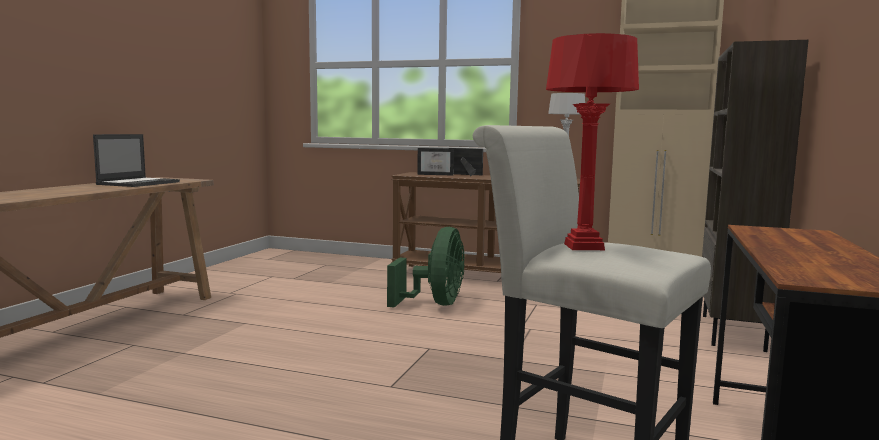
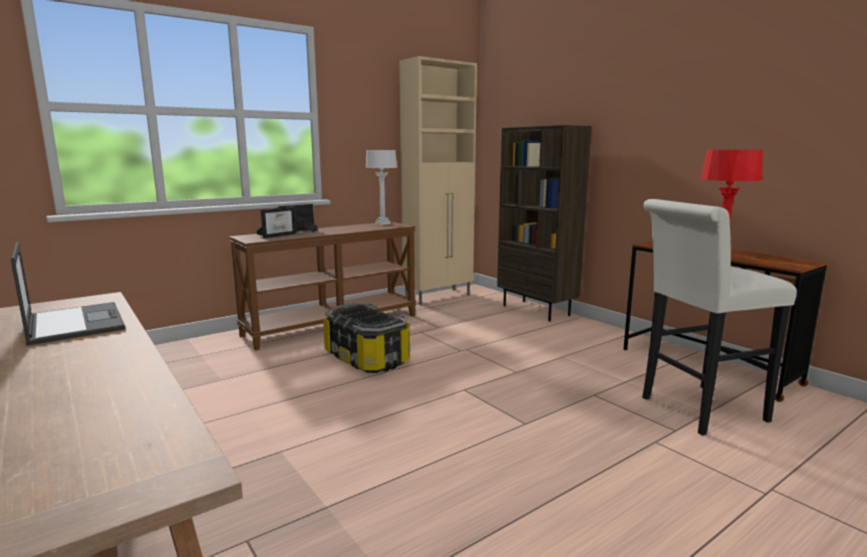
camera: 55 degrees left, 5 degrees up
green fan [387,227,465,308] -> storage box [323,302,410,373]

